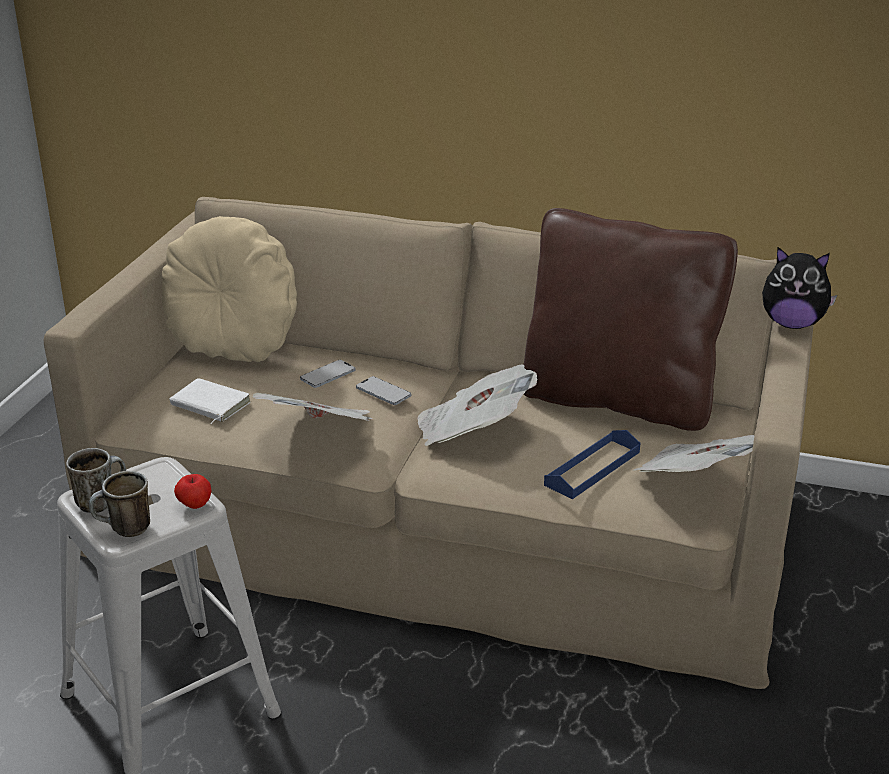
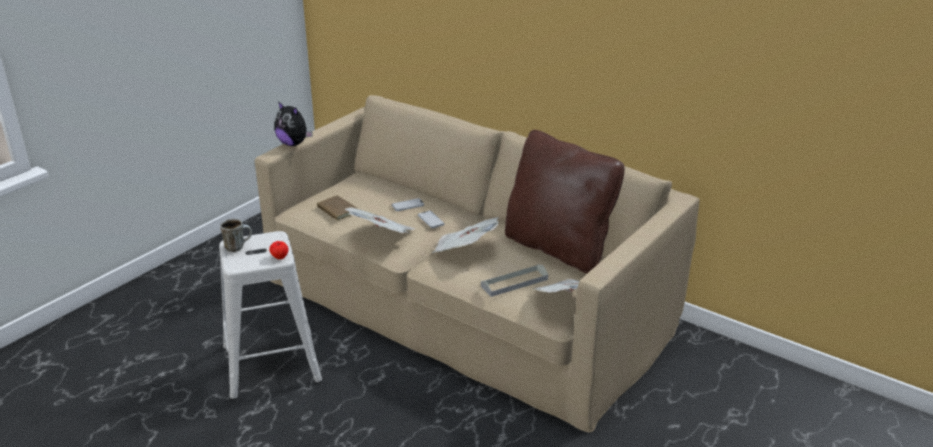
camera: 20 degrees right, 0 degrees up
mug [89,471,150,537] -> none
beige pillow [162,216,297,362] -> none
white book [170,378,251,424] -> brown book [317,195,358,220]
blue tray [544,430,640,499] -> grey tray [481,264,548,297]
plush toy [762,247,837,329] -> plush toy moved to [274,101,313,146]

